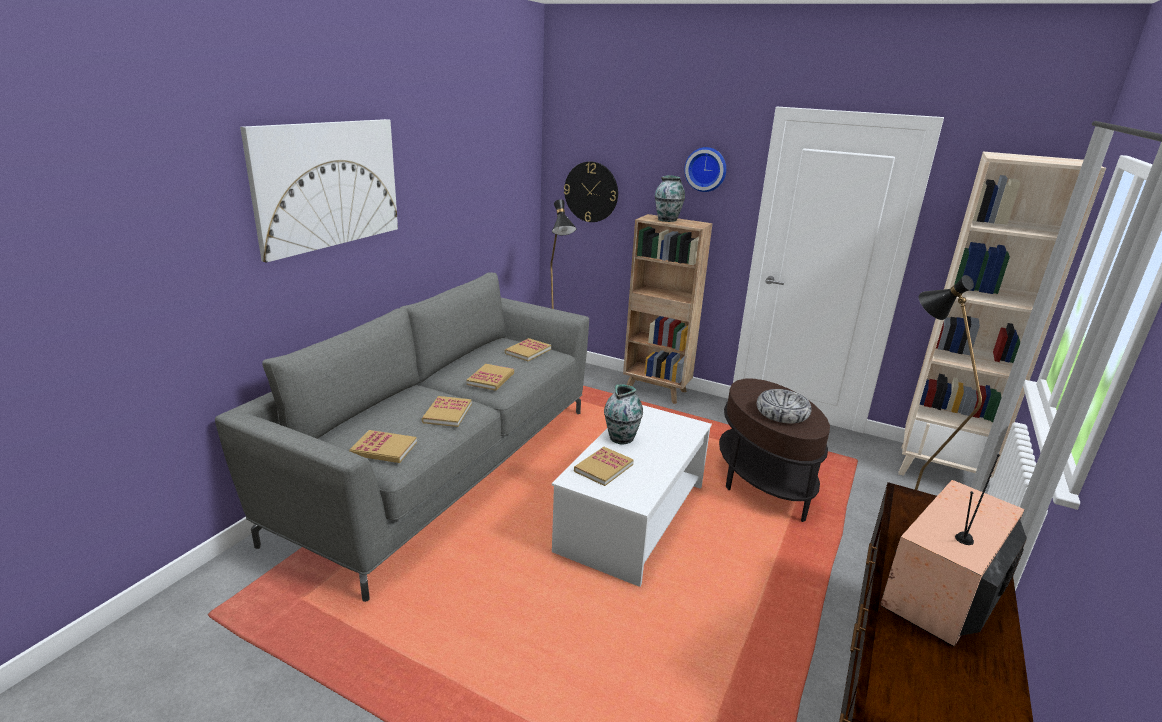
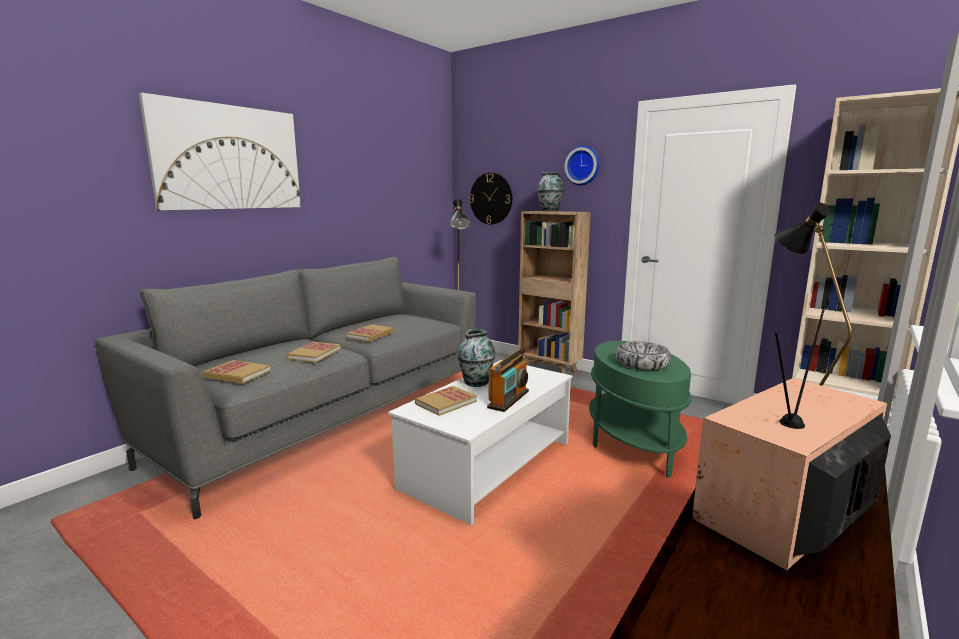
camera: 10 degrees right, 10 degrees down
book [505,338,551,361] -> none
brown side table [719,379,830,522] -> green side table [589,341,691,478]
none -> radio [487,347,529,412]

